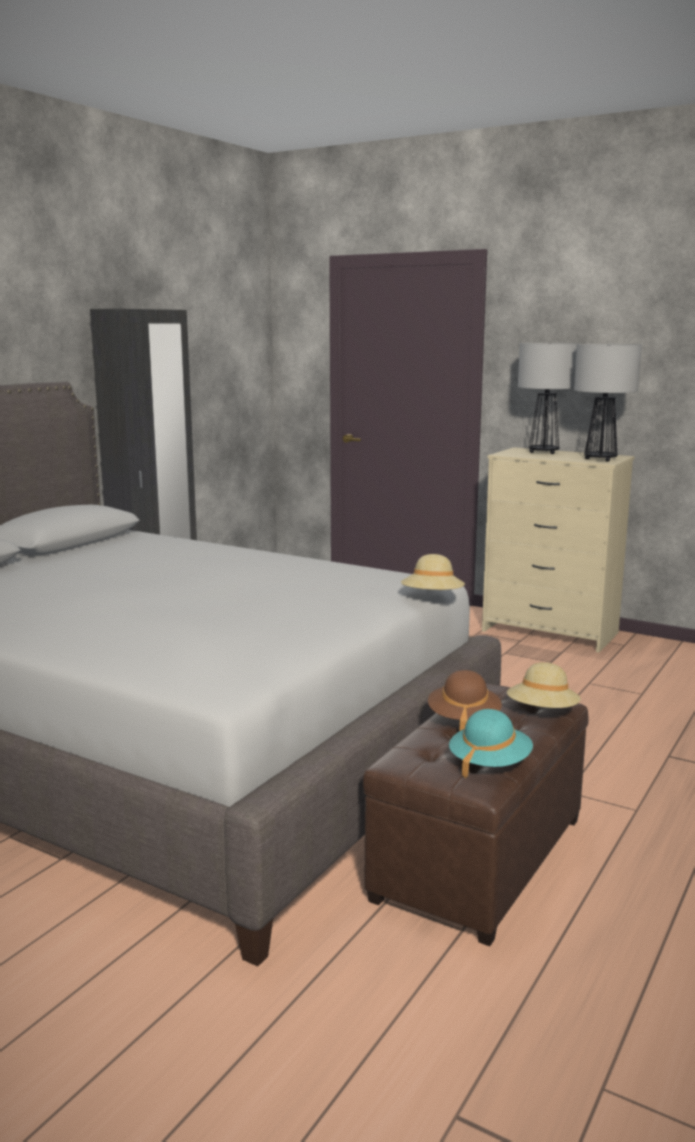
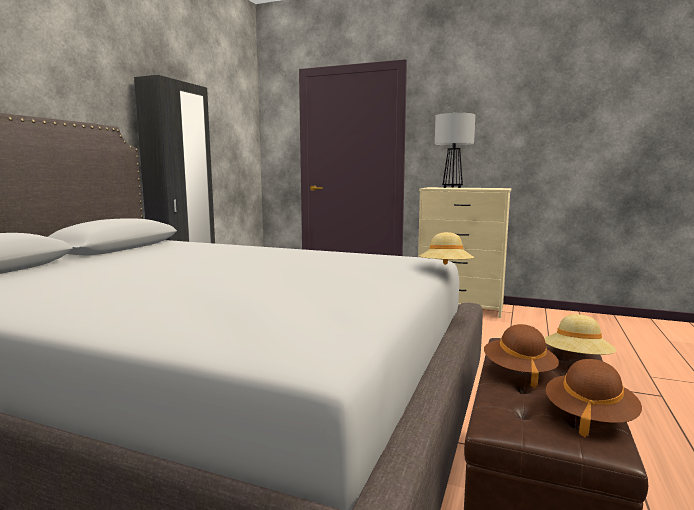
camera: 10 degrees left, 5 degrees down
turquoise hat [449,709,533,778] -> brown hat [546,359,642,438]
table lamp [574,344,642,462] -> none

